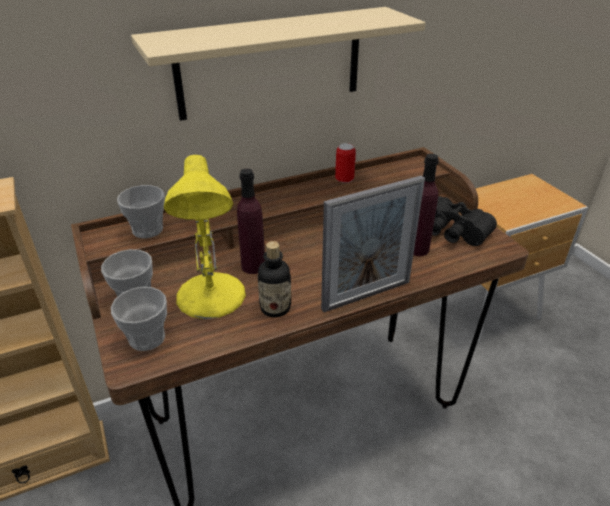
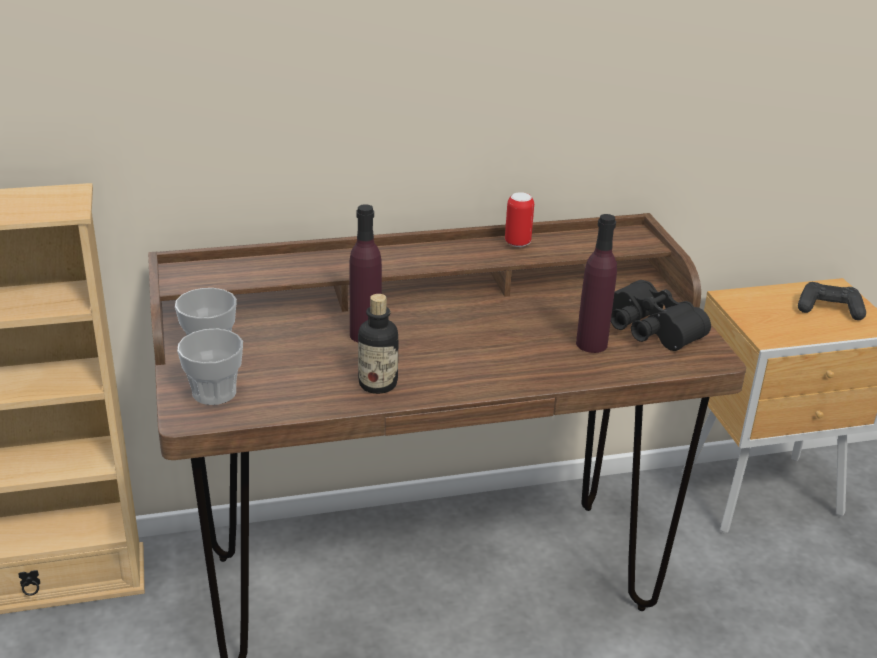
camera: 10 degrees right, 5 degrees down
cup [117,185,165,238] -> none
beige shelf [131,7,426,121] -> none
yellow table lamp [164,155,246,319] -> none
picture frame [321,176,425,312] -> none
none -> black game controller [798,282,866,320]

